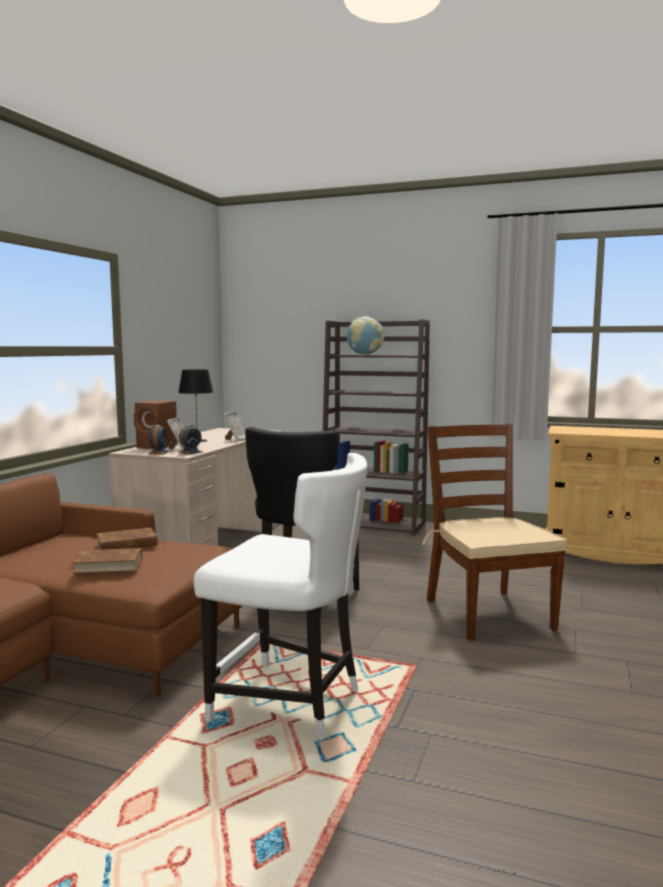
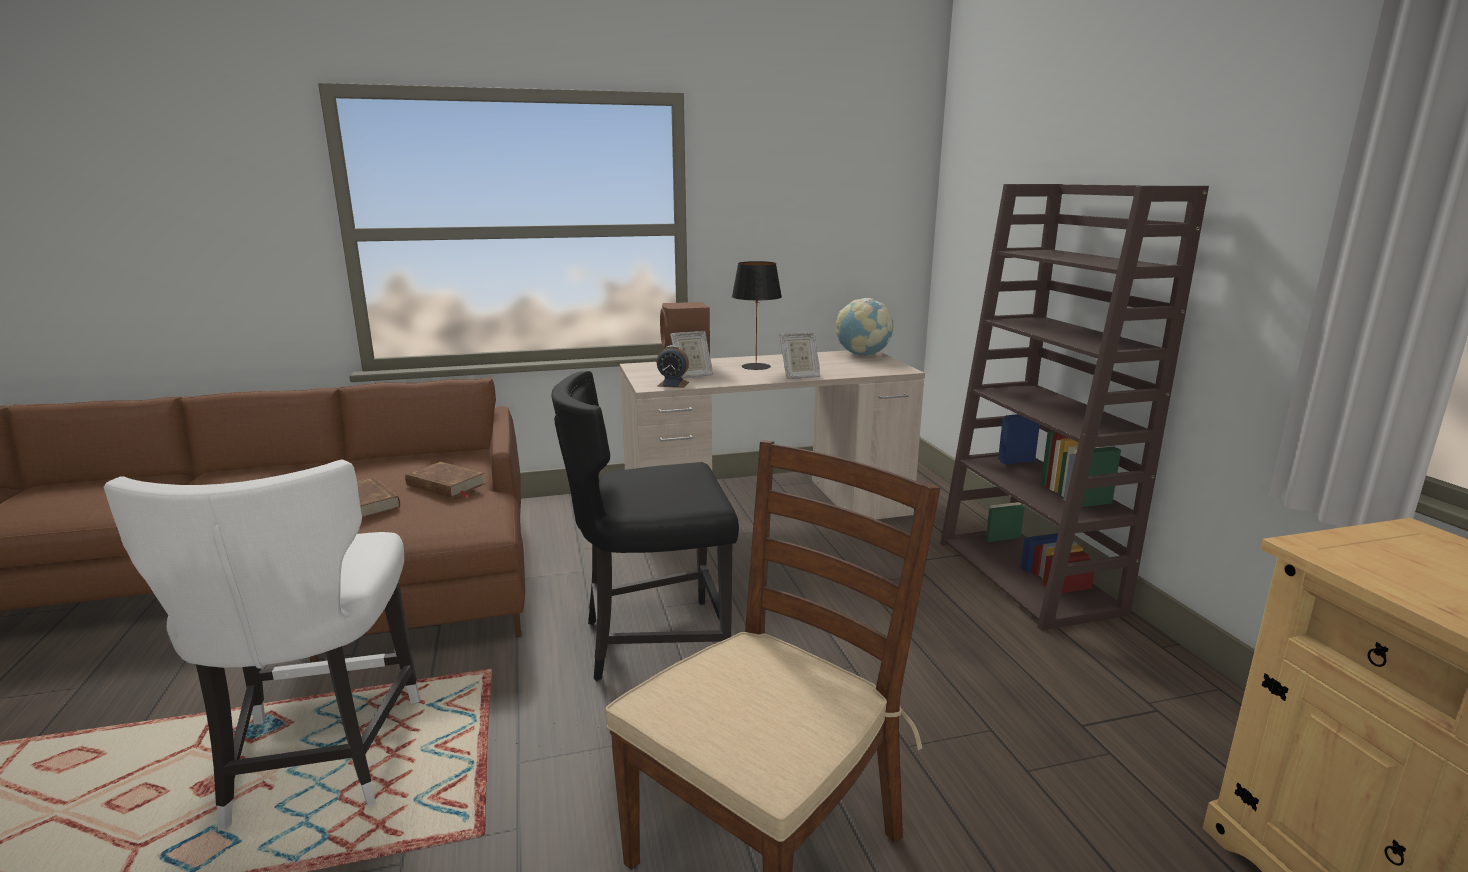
camera: 55 degrees right, 10 degrees up
alarm clock [148,425,169,455] -> none
globe [347,316,384,355] -> globe moved to [836,298,894,356]

